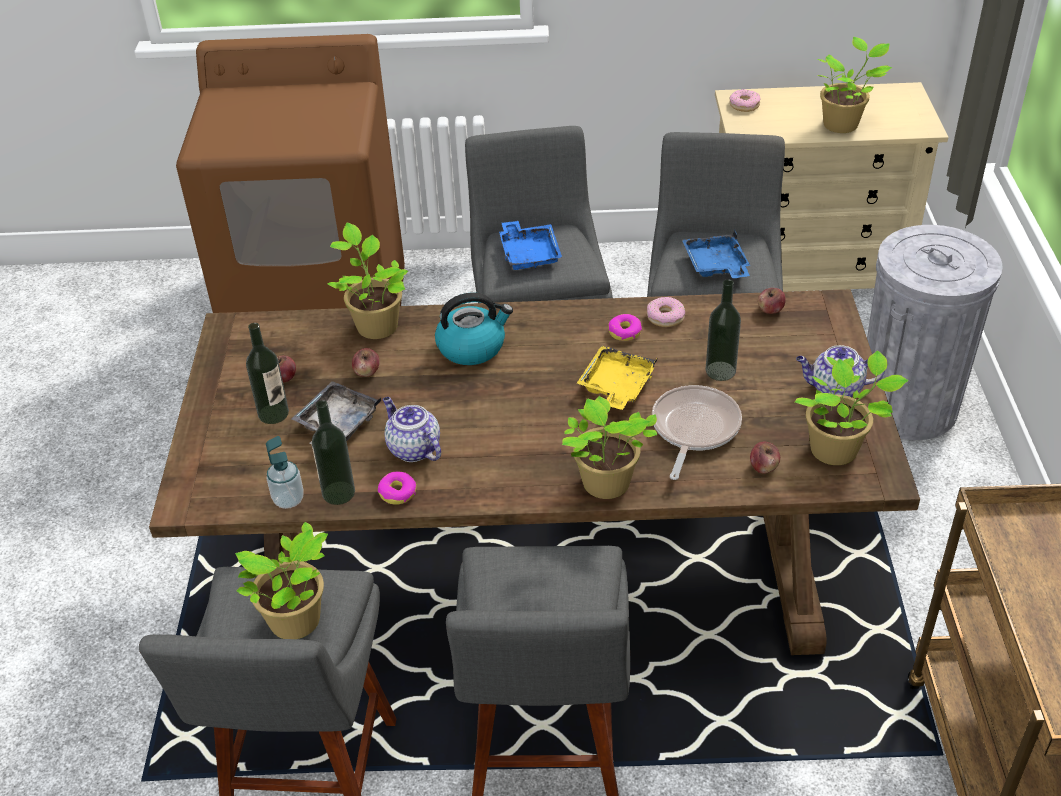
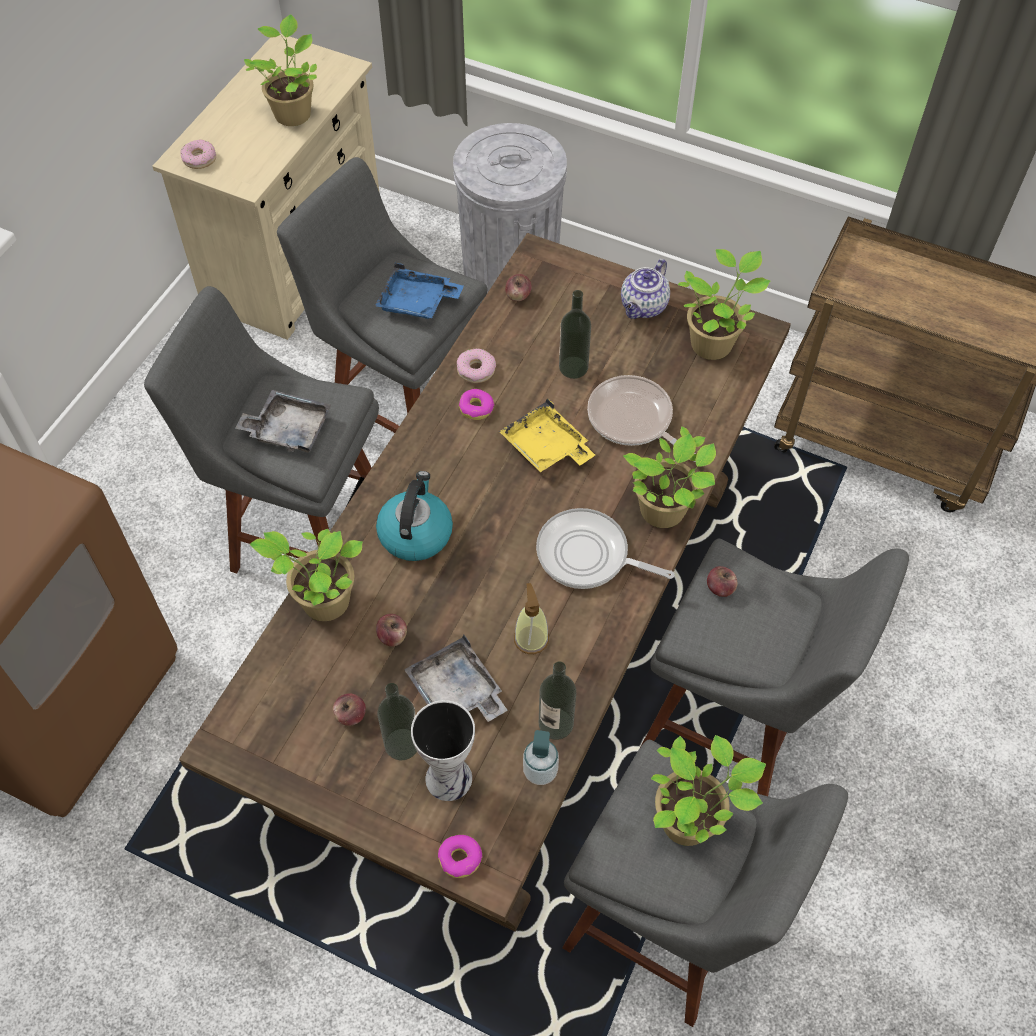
camera: 65 degrees left, 15 degrees up
donut [378,472,416,505] -> donut moved to [438,835,483,878]
teapot [383,397,441,462] -> soap dispenser [514,583,549,654]
blue tray [499,221,562,270] -> grey tray [235,390,331,452]
apple [750,442,780,474] -> apple moved to [707,566,738,597]
none -> vase [411,700,475,801]
none -> frying pan [536,508,674,589]

